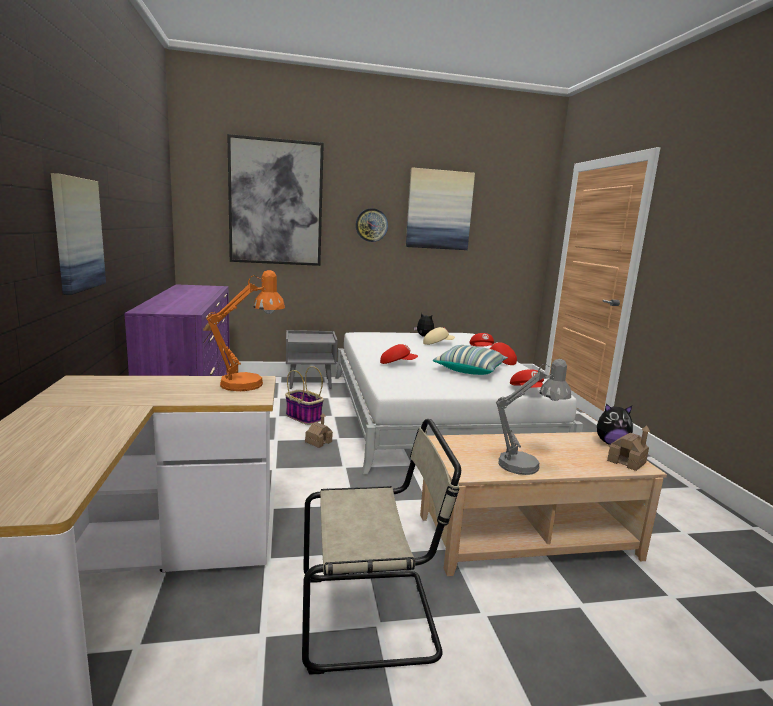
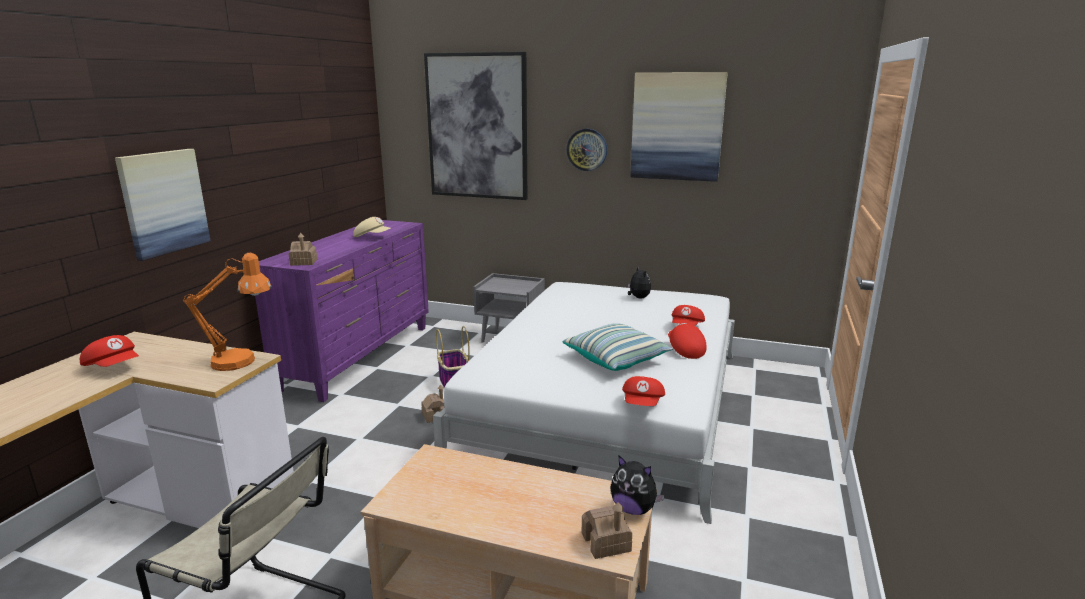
camera: 30 degrees right, 5 degrees up
red cap [380,344,418,364] -> red cap moved to [80,335,139,367]
beige cap [423,327,455,345] -> beige cap moved to [353,217,391,237]
grey table lamp [496,359,571,475] -> none
none -> toy house [289,233,317,266]

